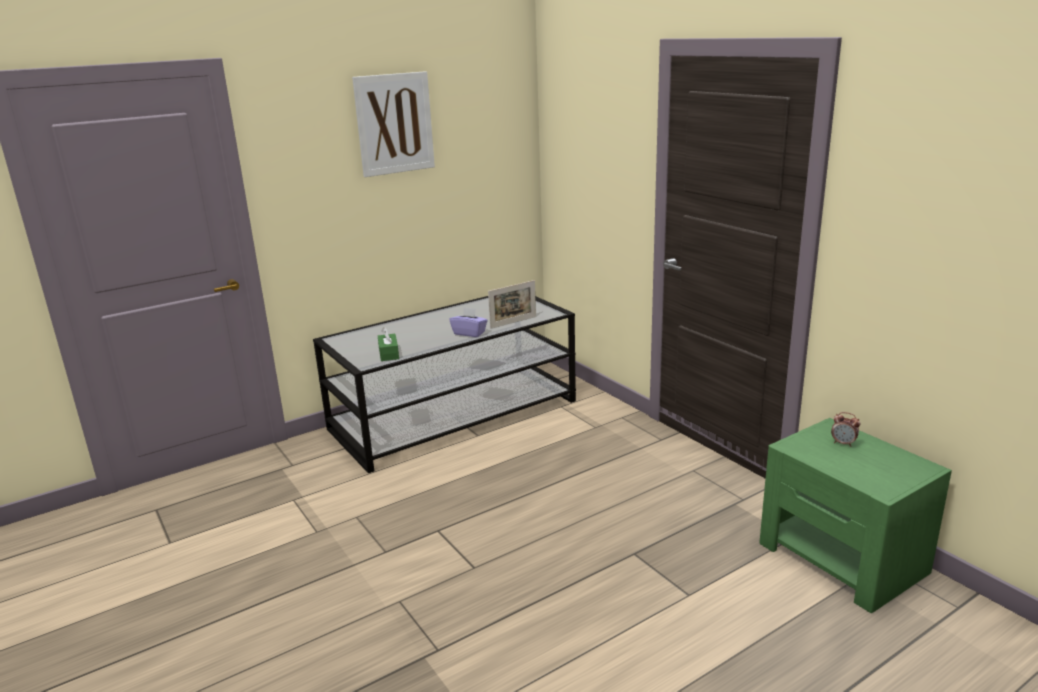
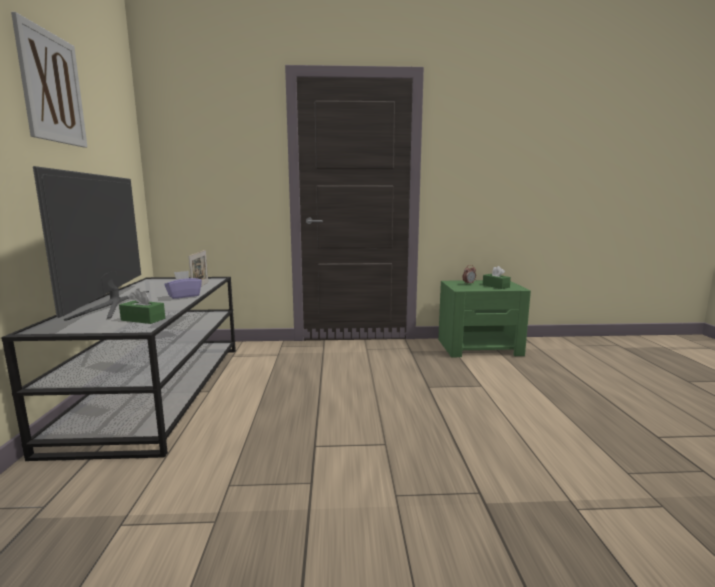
camera: 60 degrees left, 10 degrees down
none -> television [33,166,149,321]
none -> green tissue box [483,266,511,289]

